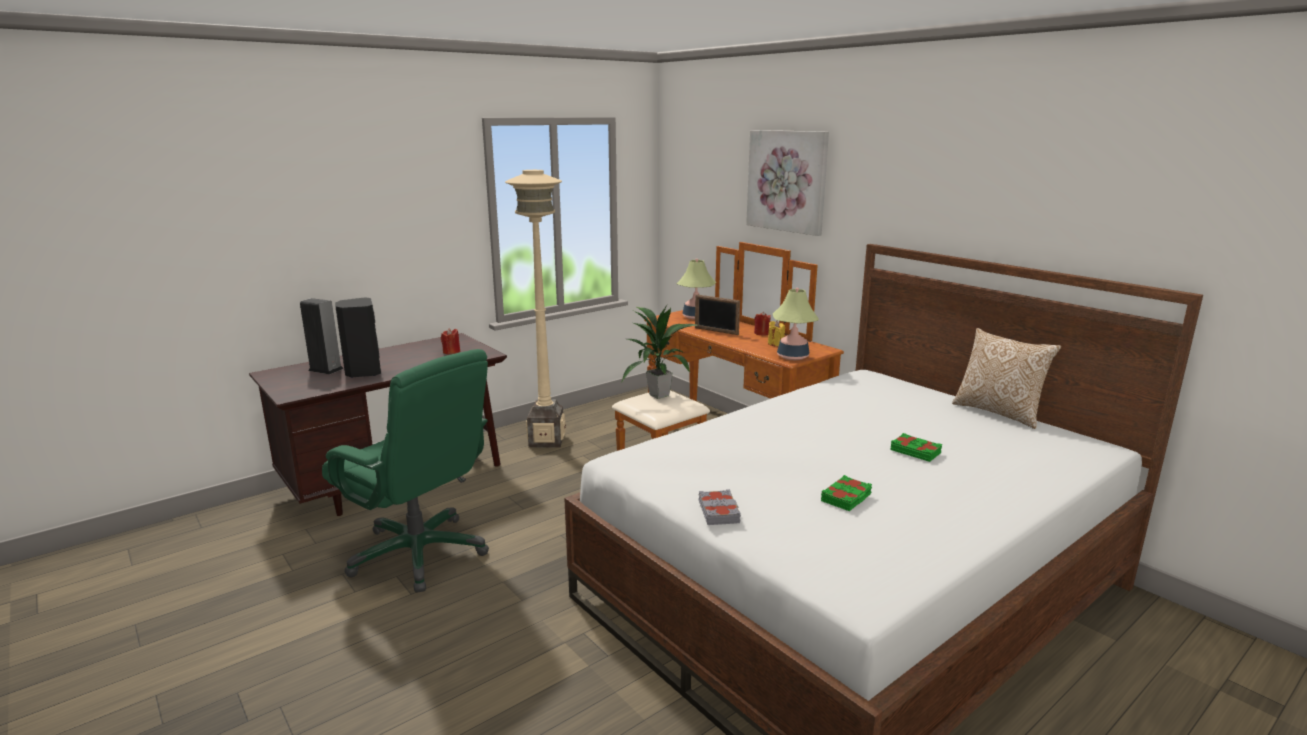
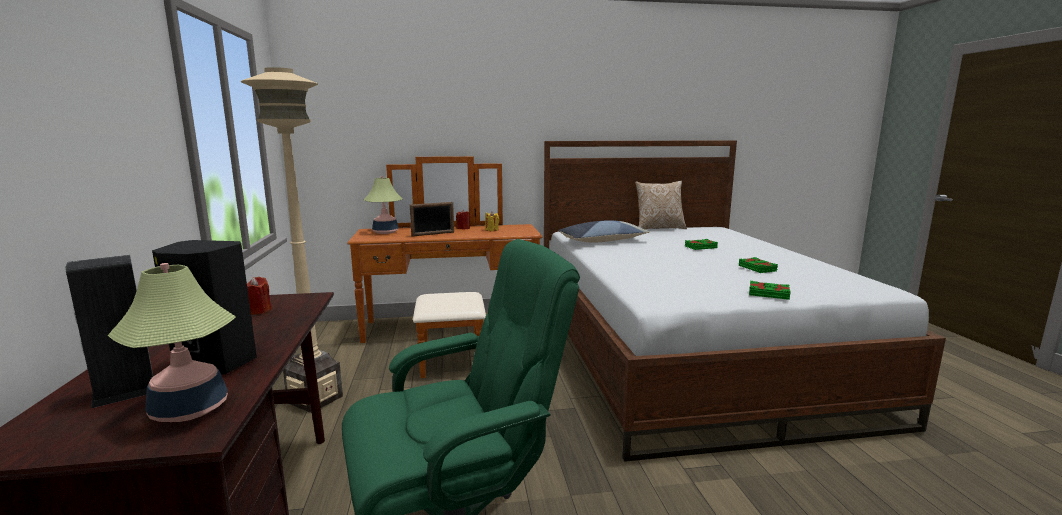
camera: 60 degrees left, 5 degrees down
potted plant [622,305,697,399] -> none
grey book [698,489,741,525] -> green book [749,281,791,300]
picture [746,130,829,236] -> none
table lamp [773,288,819,360] -> table lamp moved to [108,263,236,422]
none -> pillow [558,220,650,242]

